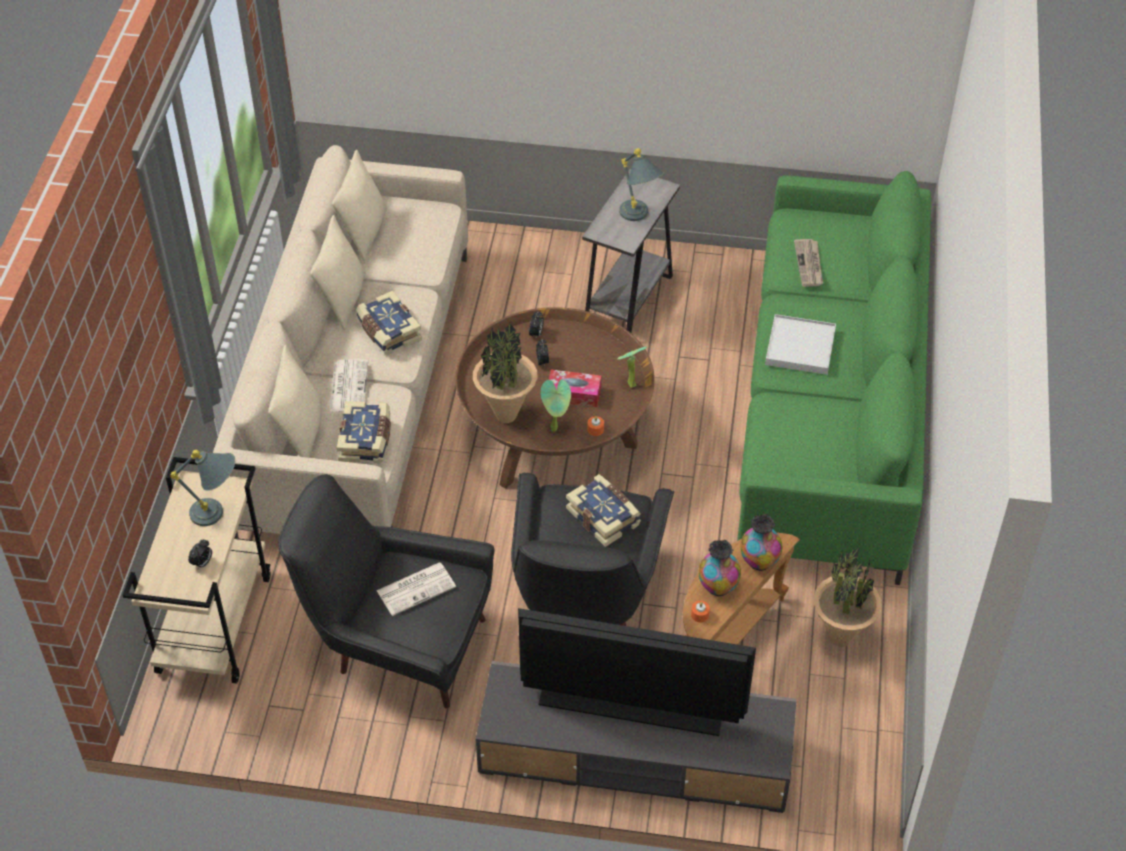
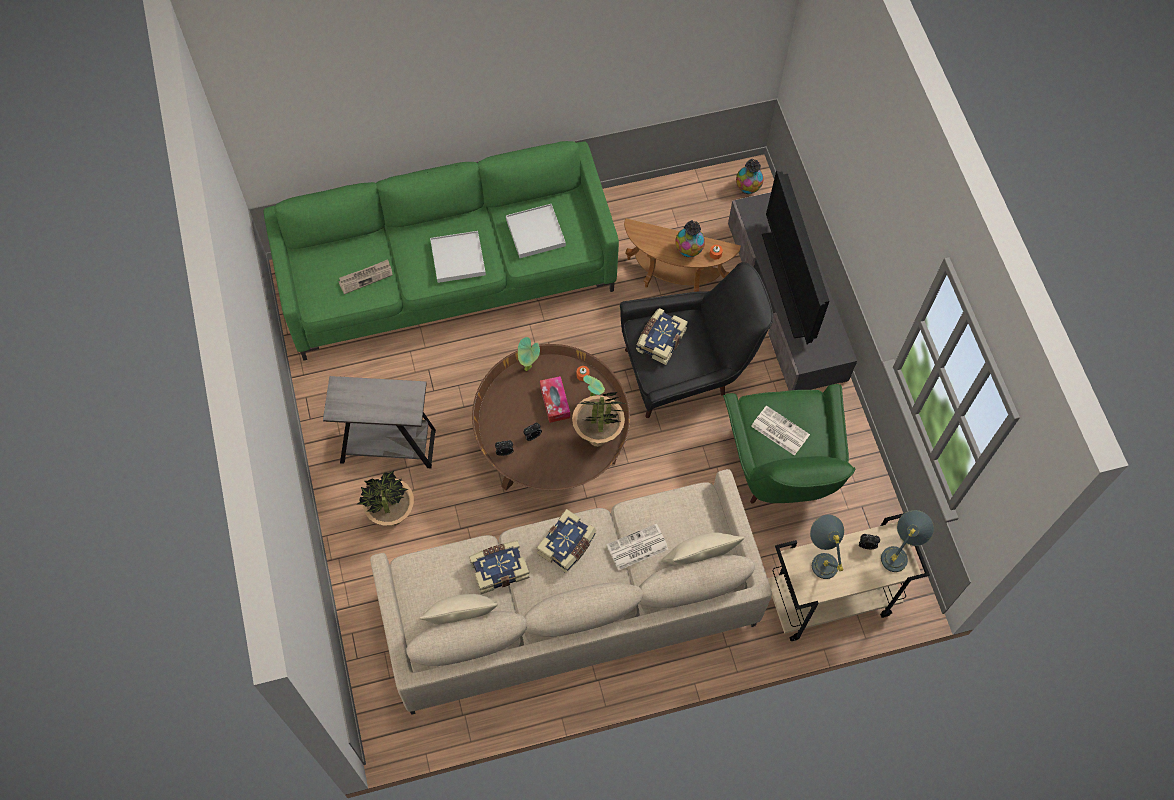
camera: 115 degrees left, 15 degrees up
black armchair [279,474,495,709] -> green armchair [723,384,855,504]
beige pillow [310,215,366,330] -> none
book [337,401,391,463] -> book moved to [469,540,530,594]
grey table lamp [619,148,664,221] -> grey table lamp moved to [881,510,934,572]
vase [740,514,782,571] -> vase moved to [736,159,763,194]
potted plant [814,547,882,647] -> potted plant moved to [358,471,414,526]
none -> white tray [506,204,566,258]

